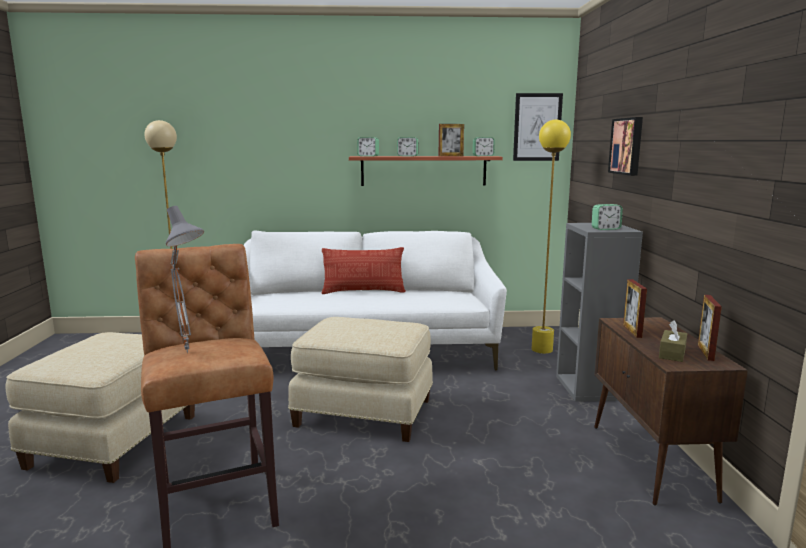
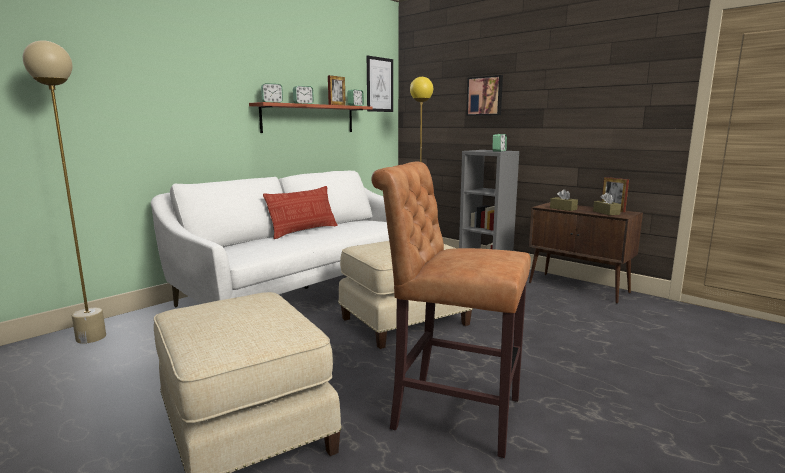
camera: 45 degrees left, 0 degrees up
grey table lamp [166,206,204,353] -> none
picture frame [623,279,647,338] -> brown tissue box [550,189,578,211]

